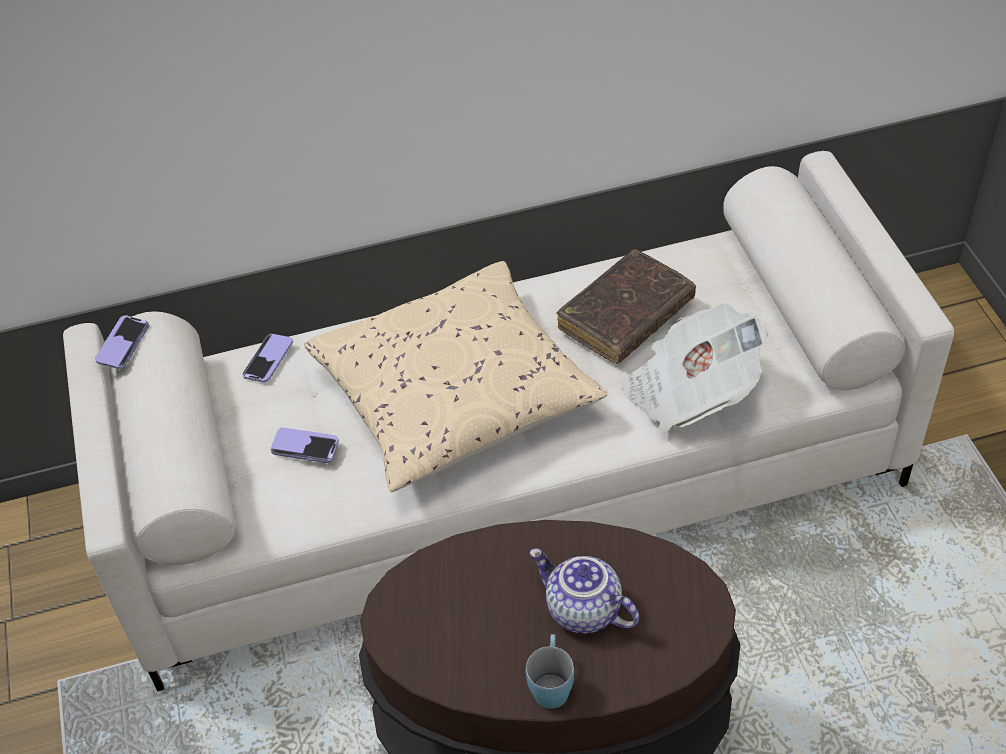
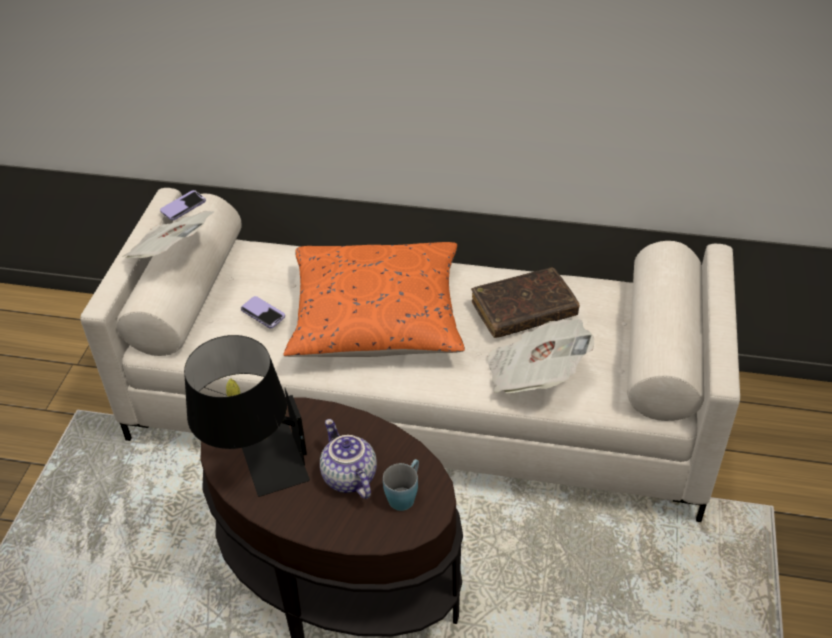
camera: 25 degrees right, 5 degrees down
phone [242,334,293,382] -> none
beige pillow [304,261,608,492] -> orange pillow [284,242,465,357]
blue mug [526,634,574,709] -> blue mug moved to [383,459,419,511]
none -> newspaper [122,211,215,258]
none -> black table lamp [184,335,310,497]

